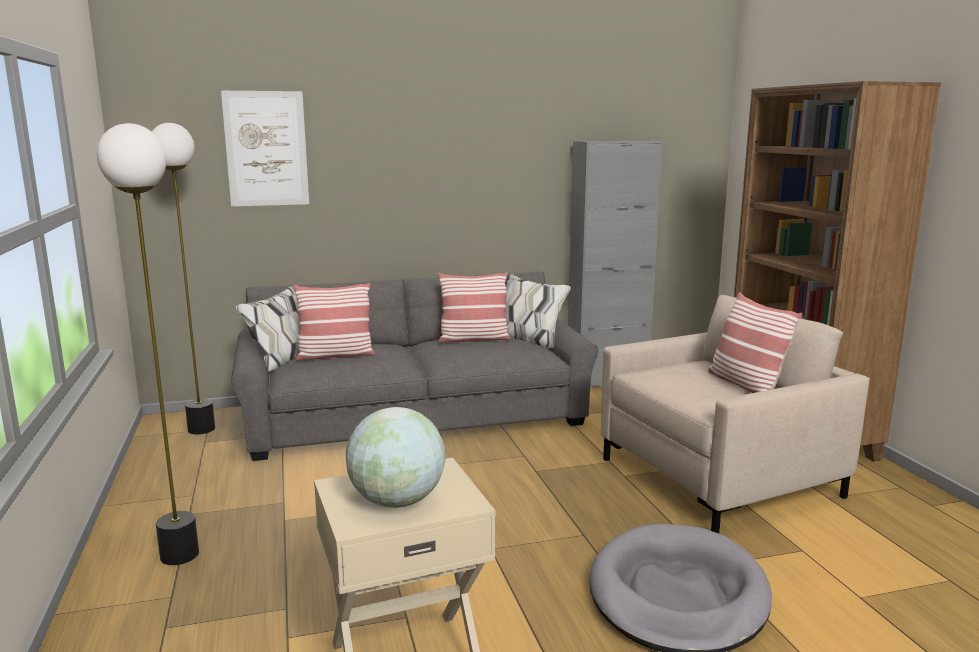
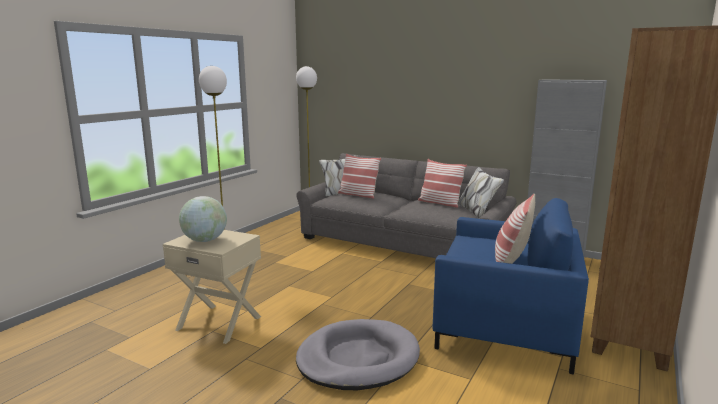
camera: 45 degrees right, 0 degrees up
picture [221,91,309,206] -> none
beige armchair [601,295,870,533] -> blue armchair [432,198,589,375]

